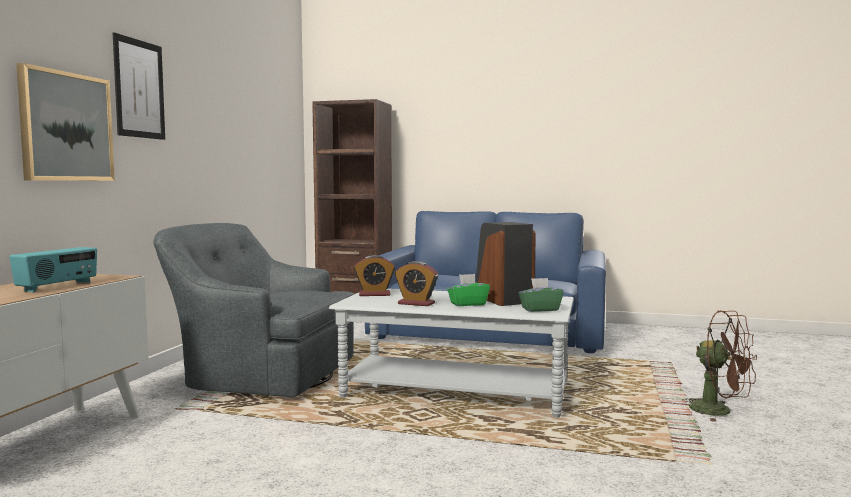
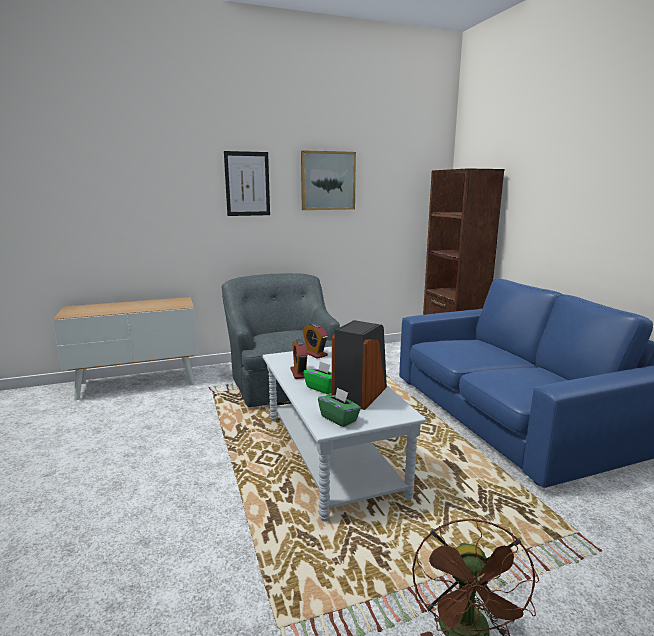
camera: 55 degrees right, 10 degrees up
radio [9,247,97,292] -> none
picture [16,63,115,181] -> picture moved to [301,150,356,210]

